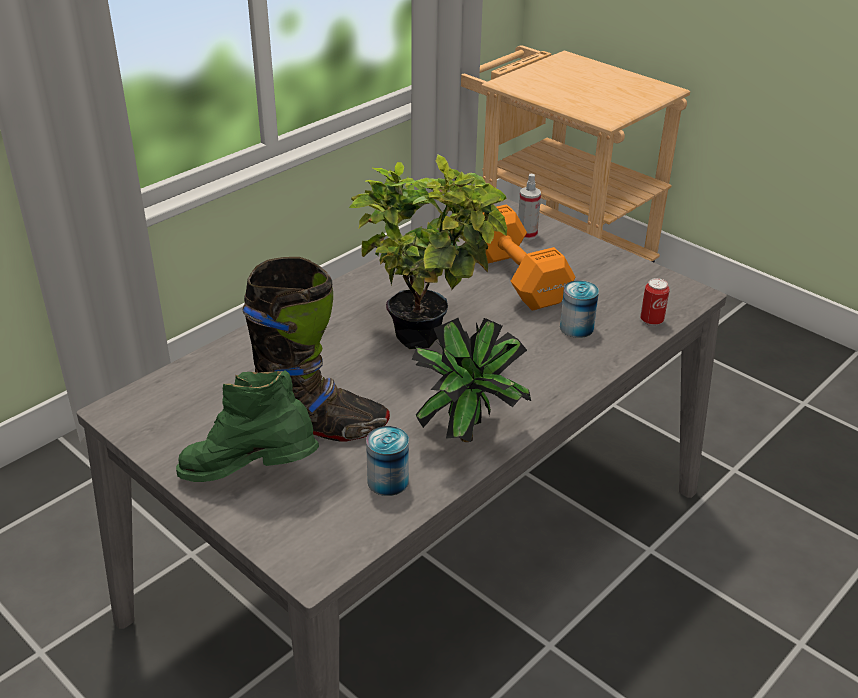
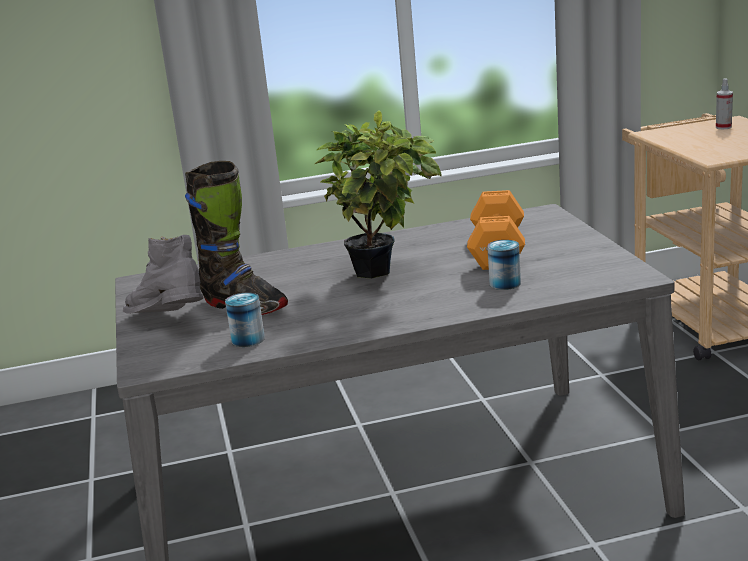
camera: 35 degrees right, 15 degrees down
green boot [176,370,319,482] -> grey boot [123,235,203,314]
potted plant [412,318,531,442] -> none
spray bottle [518,174,541,240] -> spray bottle moved to [716,78,733,129]
can [640,278,670,326] -> none

